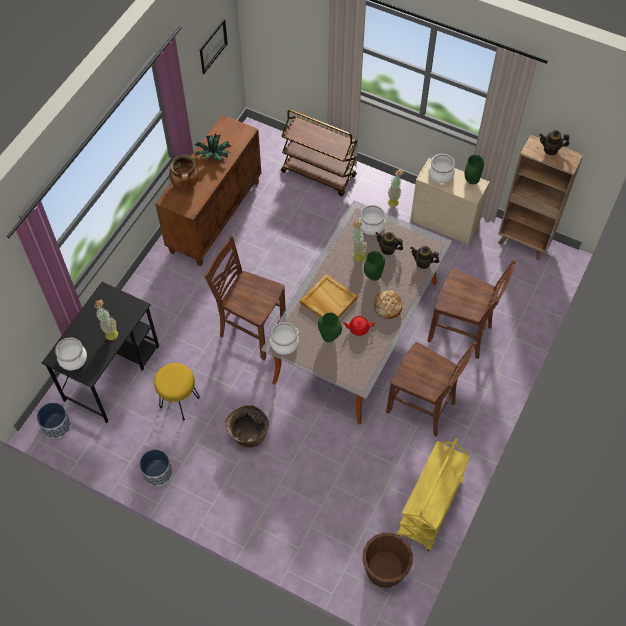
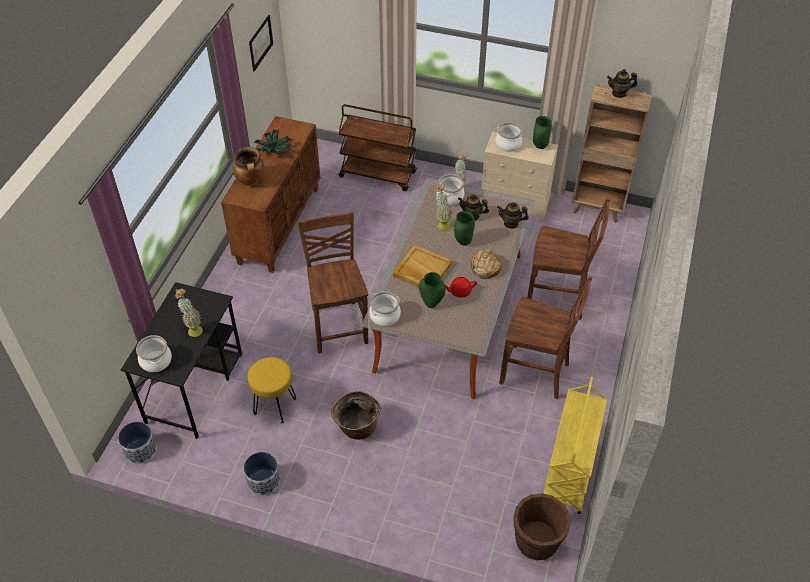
camera: 10 degrees left, 10 degrees down
brown chair [204,236,286,360] -> brown chair turned 60 degrees clockwise [297,212,368,353]

